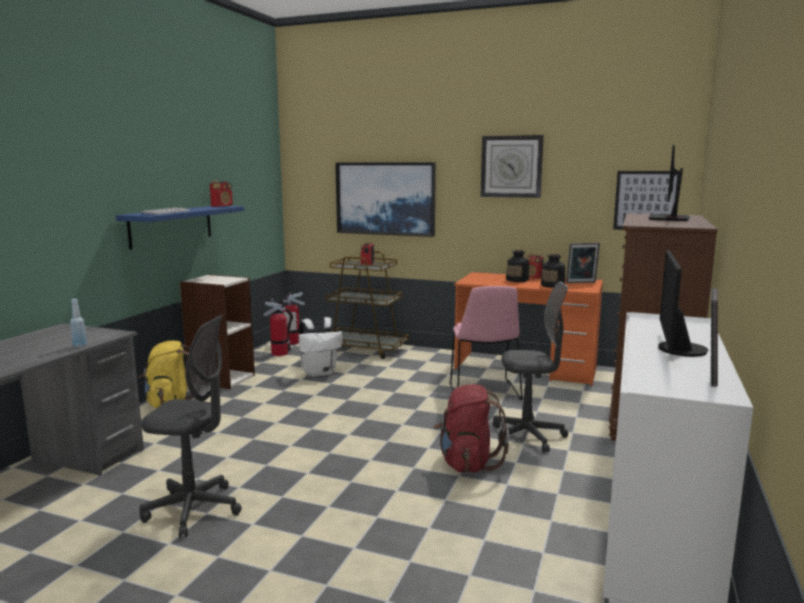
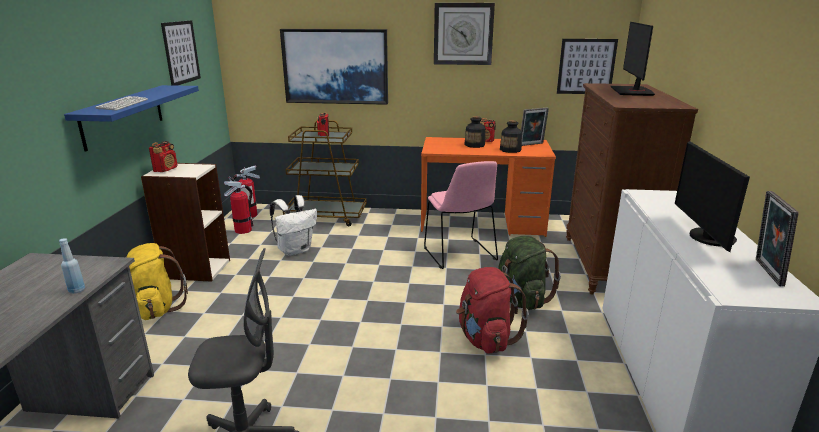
camera: 15 degrees left, 10 degrees up
radio [210,180,233,207] -> radio moved to [149,141,178,172]
grey office chair [493,281,568,453] -> green backpack [498,236,561,310]
none -> picture [161,20,201,86]

